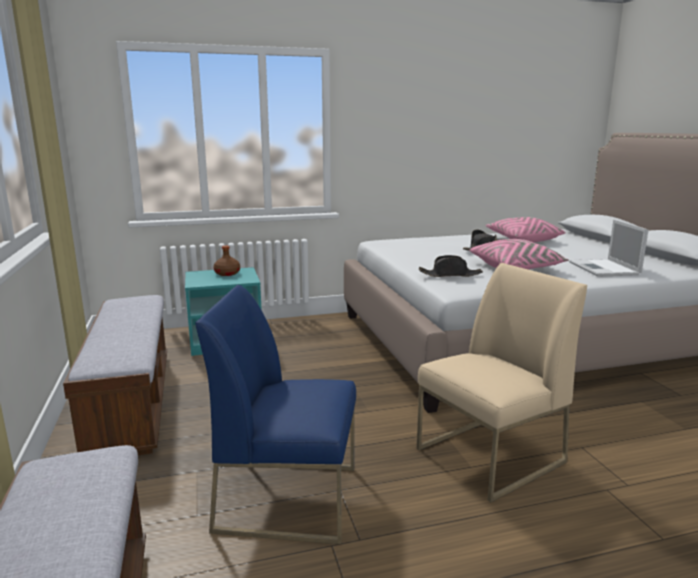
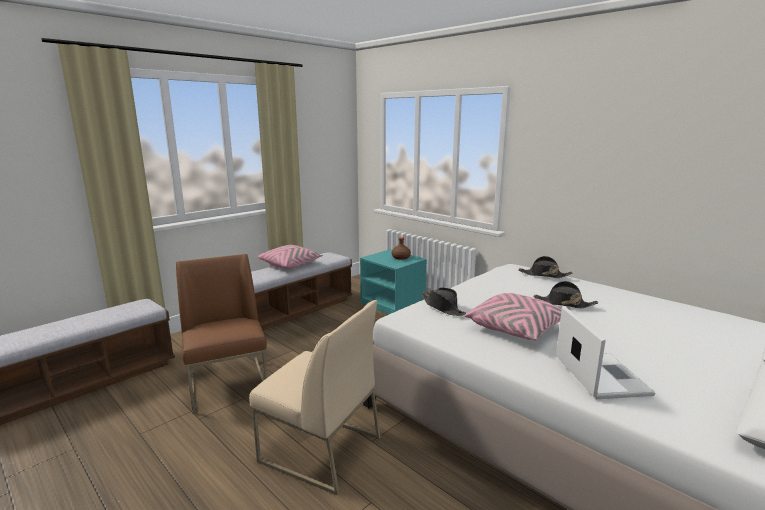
camera: 60 degrees right, 0 degrees up
blue chair [195,285,356,544] -> brown chair [176,254,268,414]
pink pillow [485,217,566,242] -> pink pillow moved to [257,245,323,269]
laptop [569,219,648,277] -> laptop turned 120 degrees clockwise [556,306,655,399]
none -> black hat [518,256,572,278]

